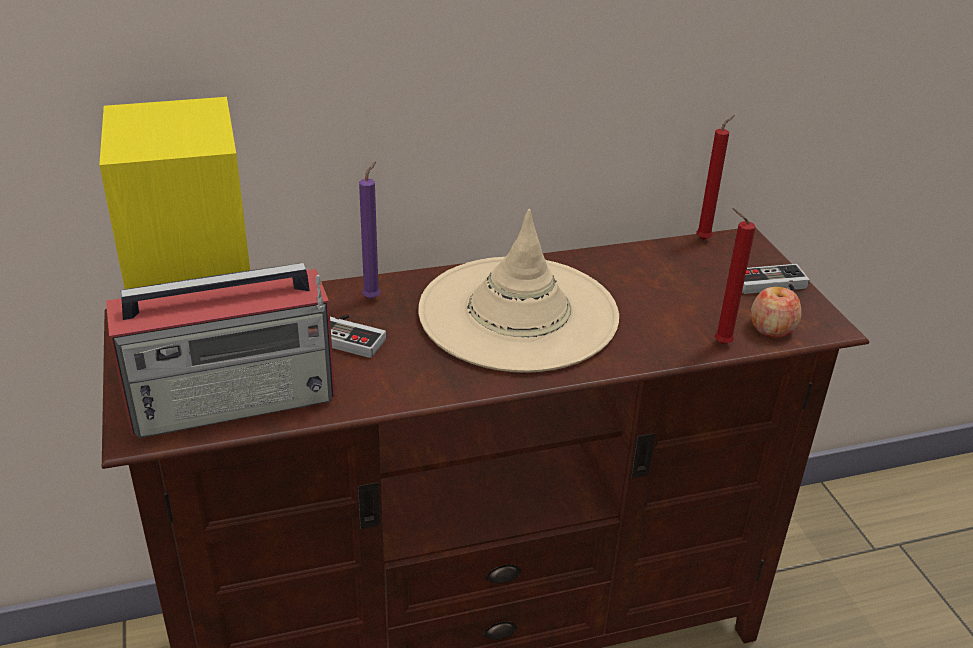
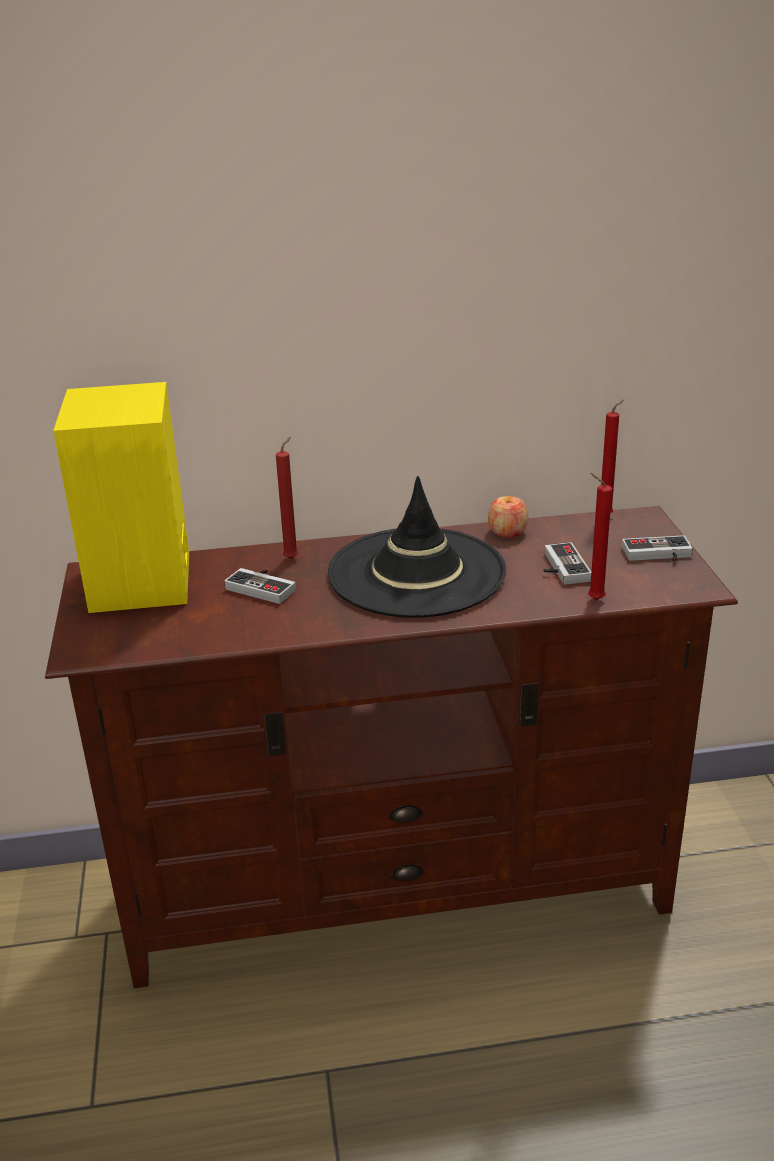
camera: 10 degrees right, 5 degrees down
radio [106,263,335,438] -> none
purple candle [359,161,380,299] -> red candle [276,437,298,559]
beige hat [418,209,619,373] -> black hat [328,476,506,618]
apple [751,287,802,338] -> apple moved to [488,496,528,538]
none -> game controller [543,542,591,585]

